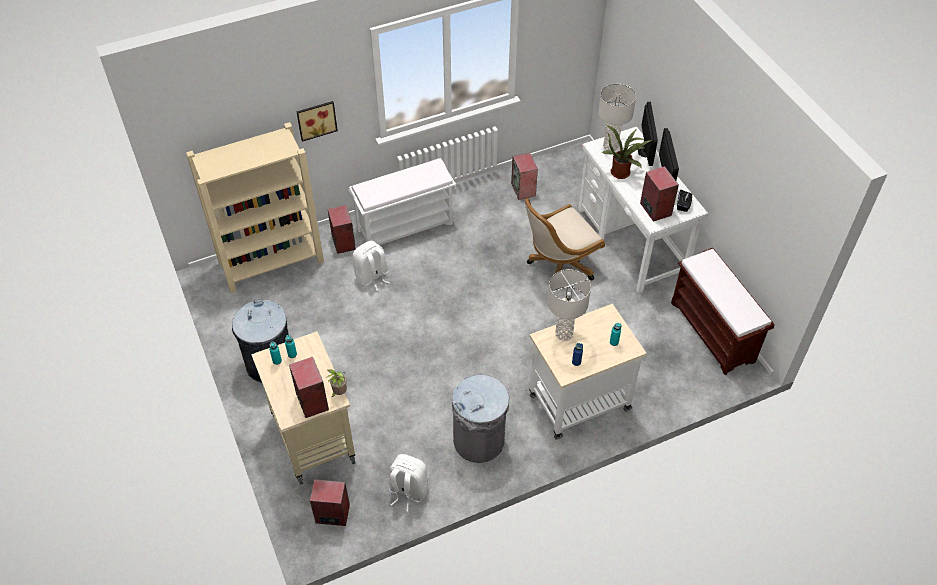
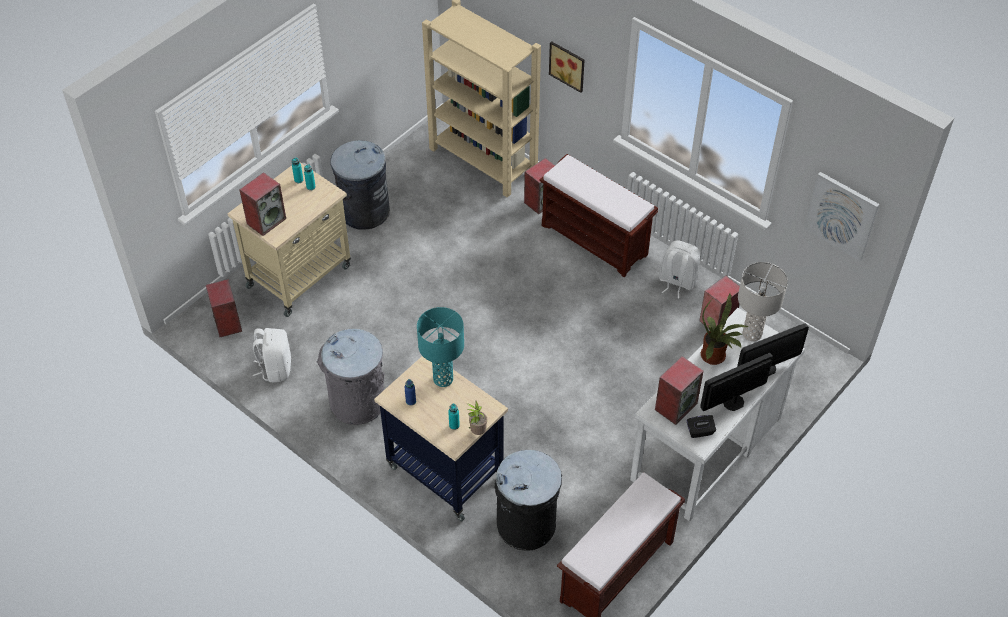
camera: 65 degrees right, 0 degrees up
potted plant [327,369,347,397] -> potted plant moved to [467,401,487,435]
white bench [349,158,456,245] -> brown bench [539,154,658,277]
white backpack [353,241,390,291] -> white backpack moved to [659,241,700,298]
office chair [525,198,605,280] -> none
white cart [529,304,647,440] -> blue cart [374,356,508,521]
white table lamp [548,269,591,341] -> turquoise table lamp [417,307,464,387]
none -> black trash can [495,450,562,551]
none -> picture [804,172,879,261]

